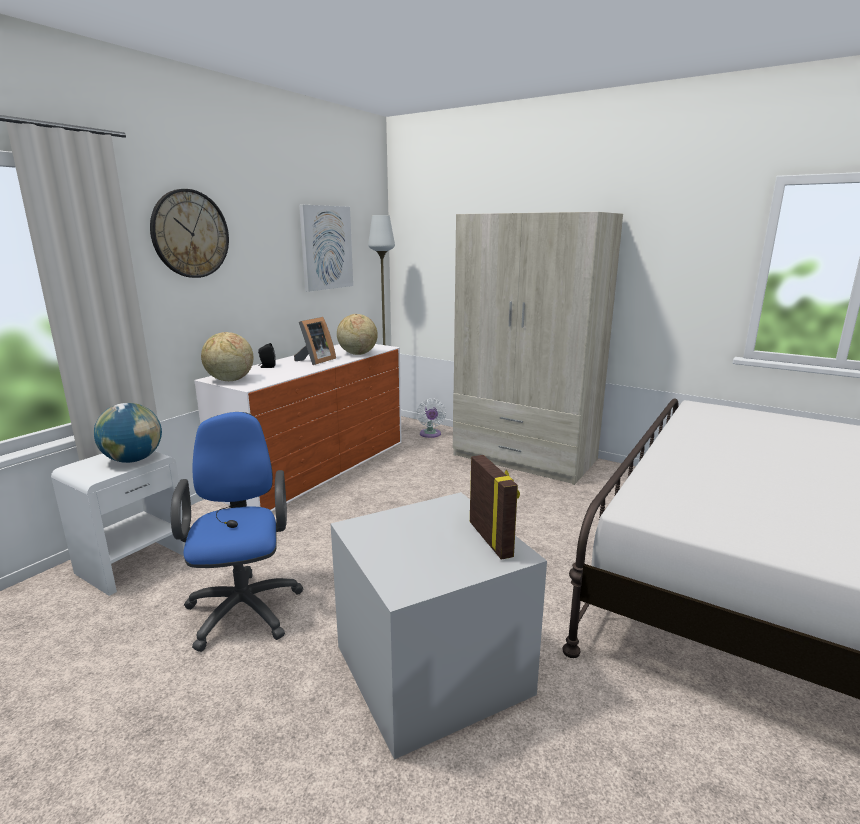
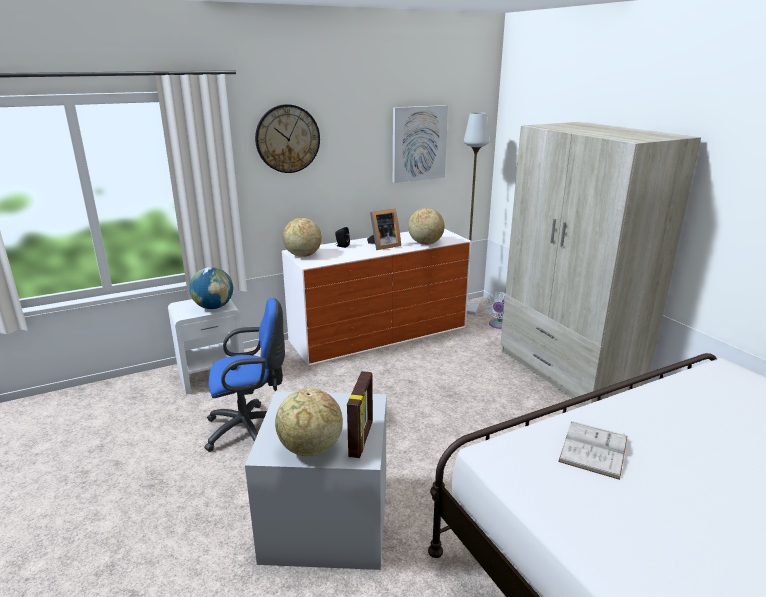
camera: 30 degrees right, 5 degrees up
blue office chair [171,412,303,652] -> blue office chair turned 60 degrees clockwise [204,298,285,452]
none -> globe [275,388,343,456]
none -> white book [558,421,628,480]

